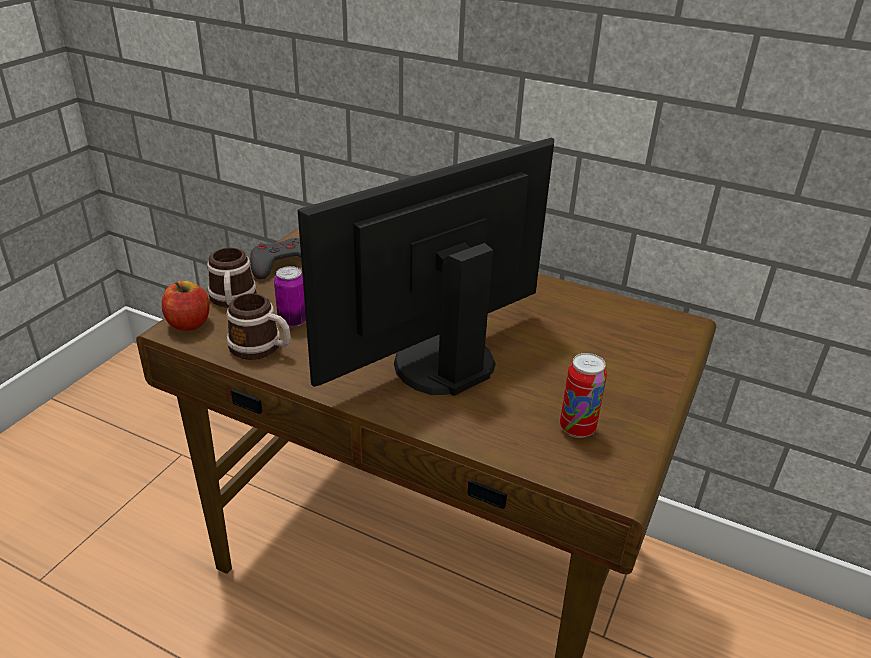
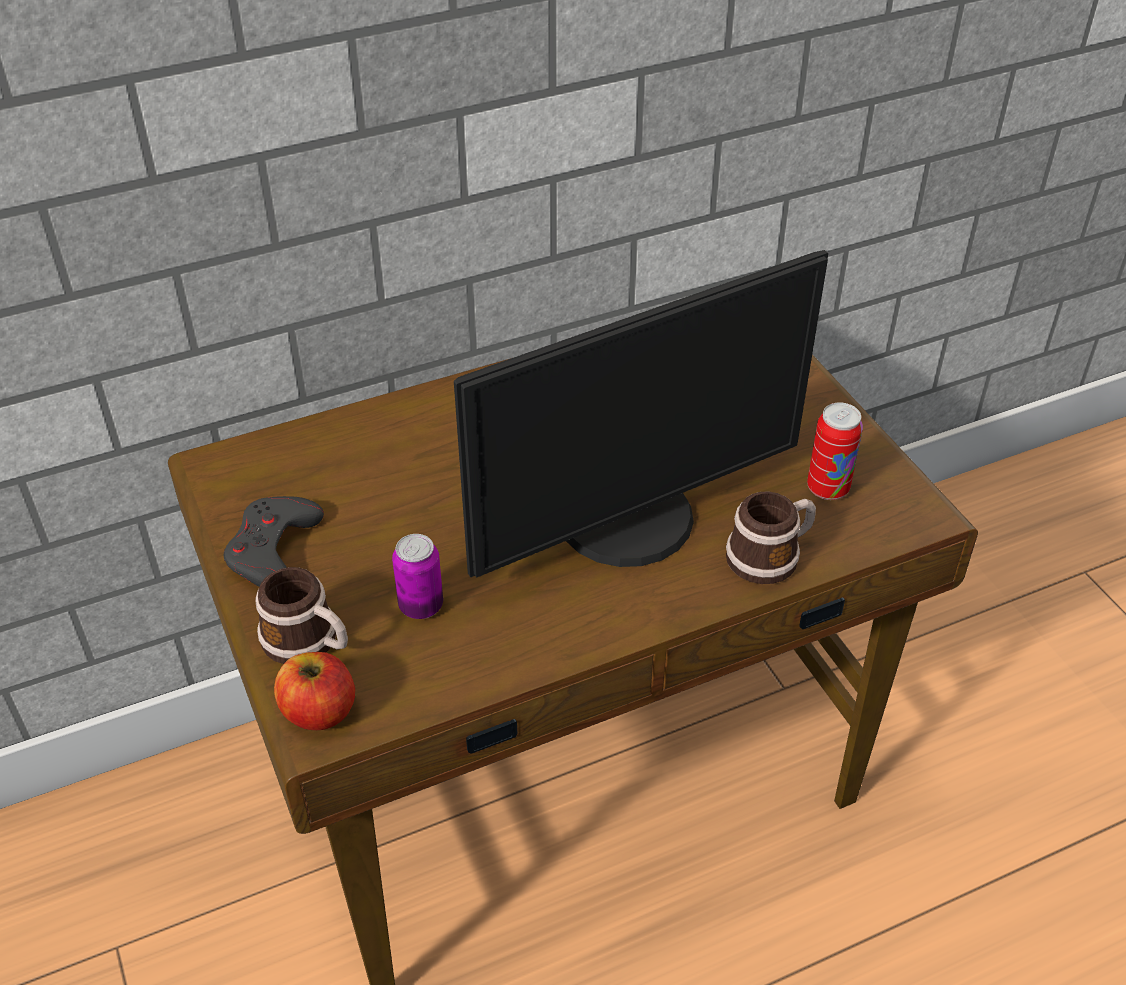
camera: 50 degrees left, 10 degrees up
mug [226,293,291,360] -> mug moved to [726,491,816,584]
monitor [298,138,554,396] -> monitor turned 120 degrees counterclockwise [454,250,828,577]

